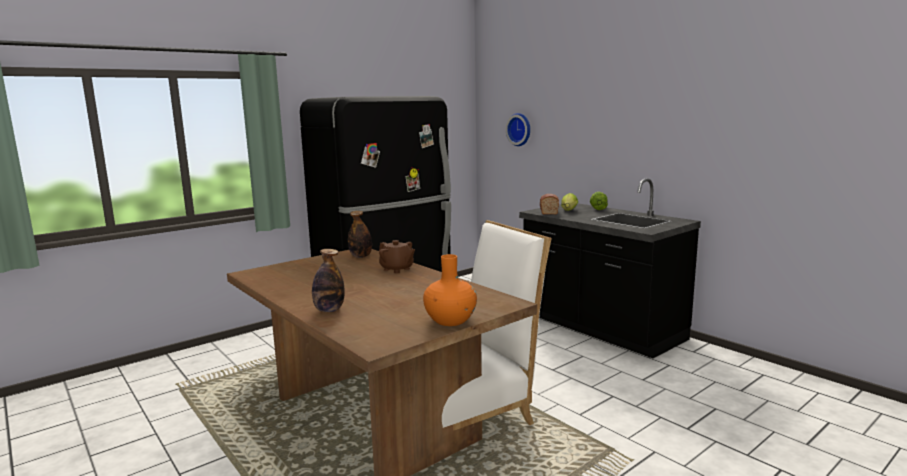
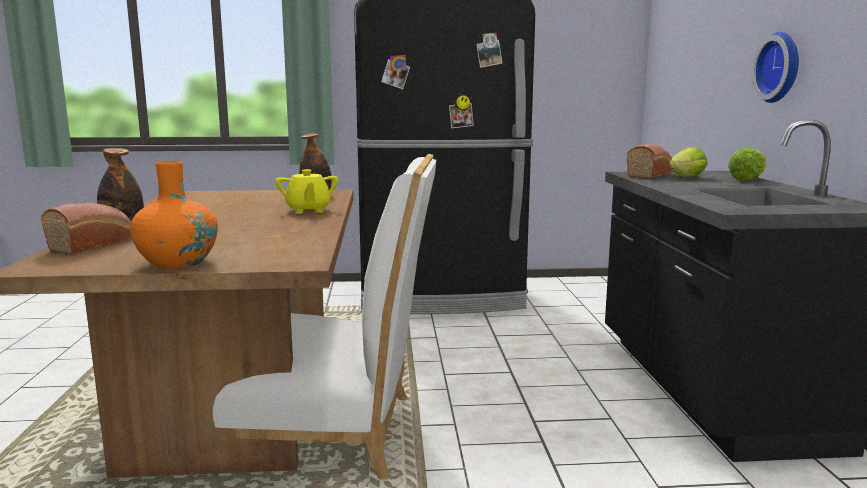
camera: 35 degrees right, 0 degrees up
brown teapot [379,240,415,273] -> yellow teapot [275,169,338,214]
wall clock [506,113,530,146] -> wall clock moved to [752,32,799,103]
none -> bread [41,203,132,255]

